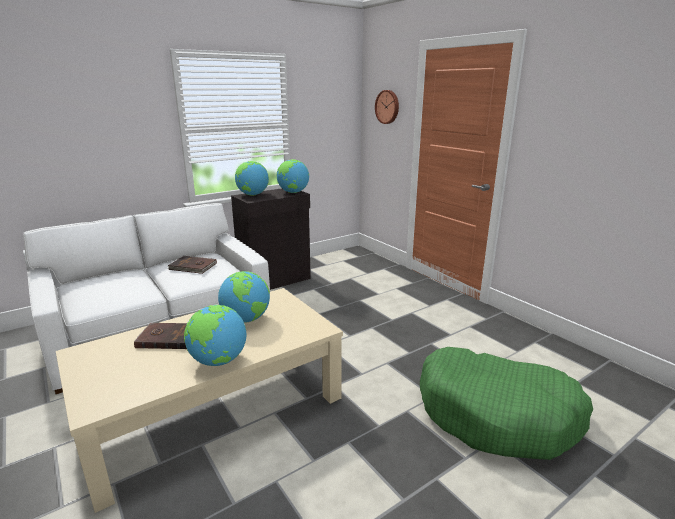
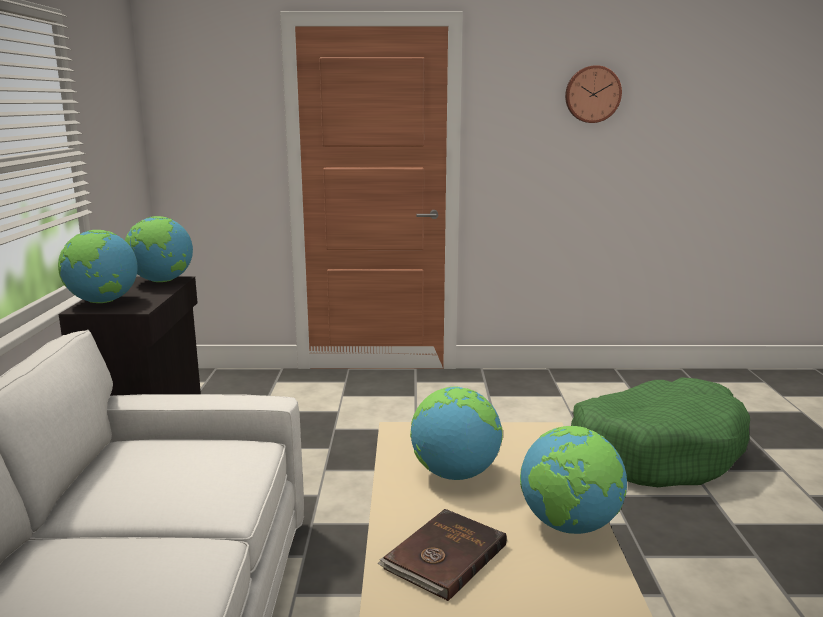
camera: 55 degrees left, 5 degrees down
brown book [168,256,217,274] -> none
wall clock [375,90,399,124] -> wall clock moved to [565,65,622,123]

